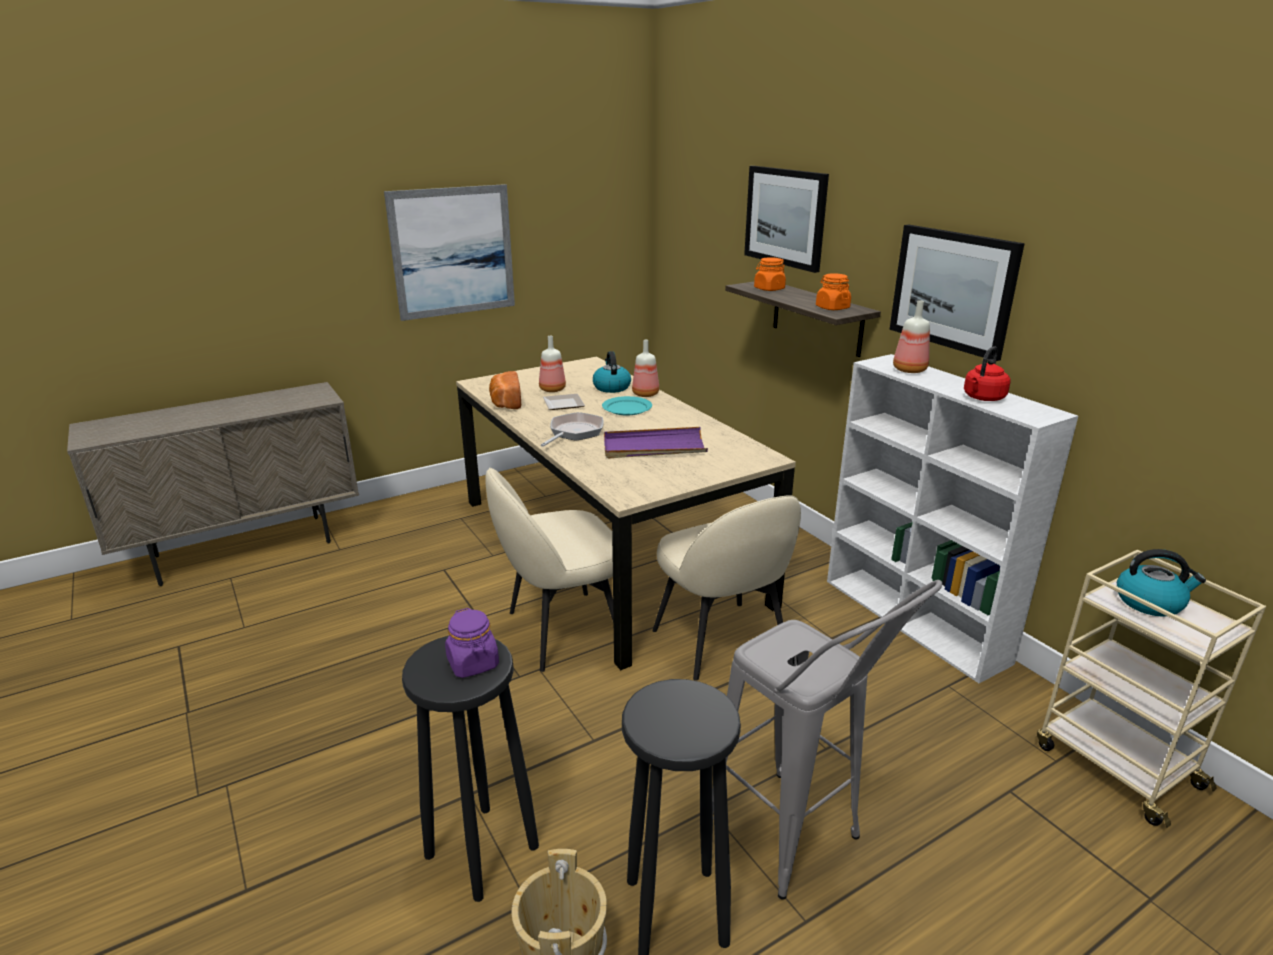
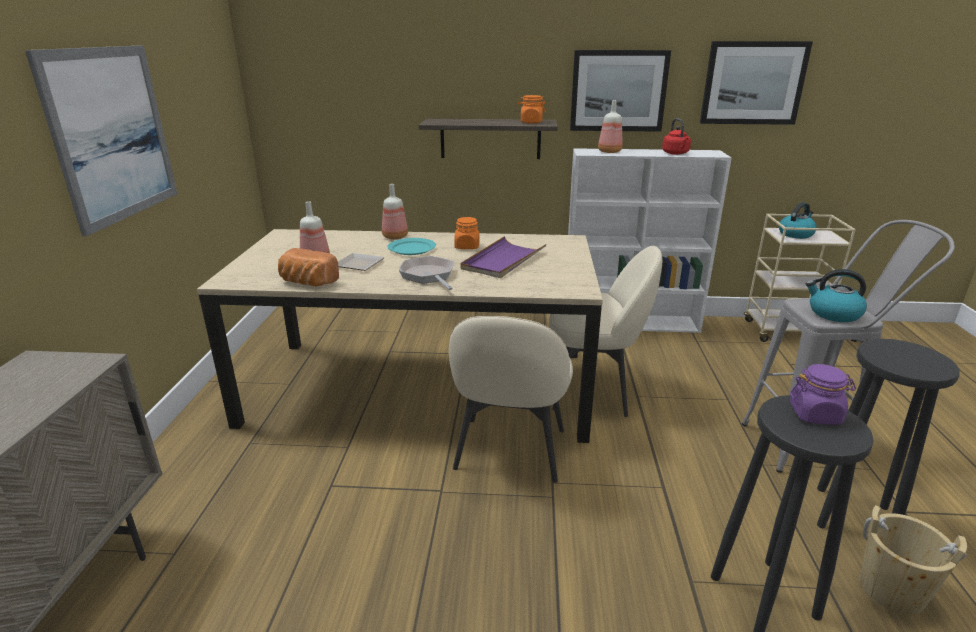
camera: 55 degrees left, 0 degrees up
kettle [593,351,631,393] -> kettle moved to [806,269,867,322]
picture [744,166,829,273] -> picture moved to [700,41,813,125]
orange jar [754,257,786,291] -> orange jar moved to [454,217,480,249]

